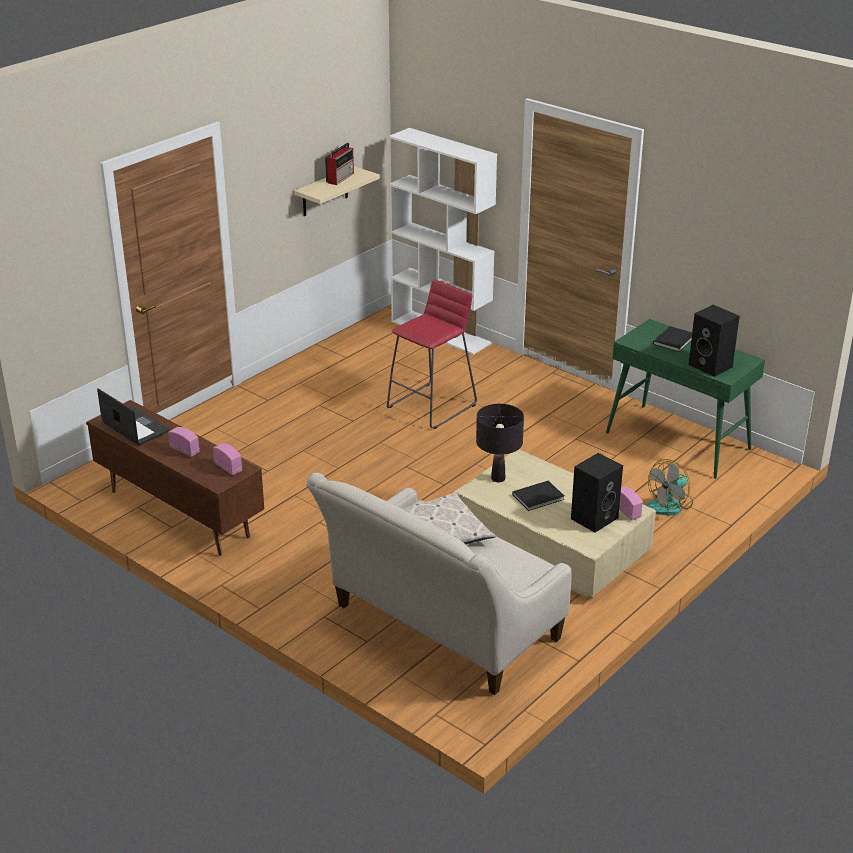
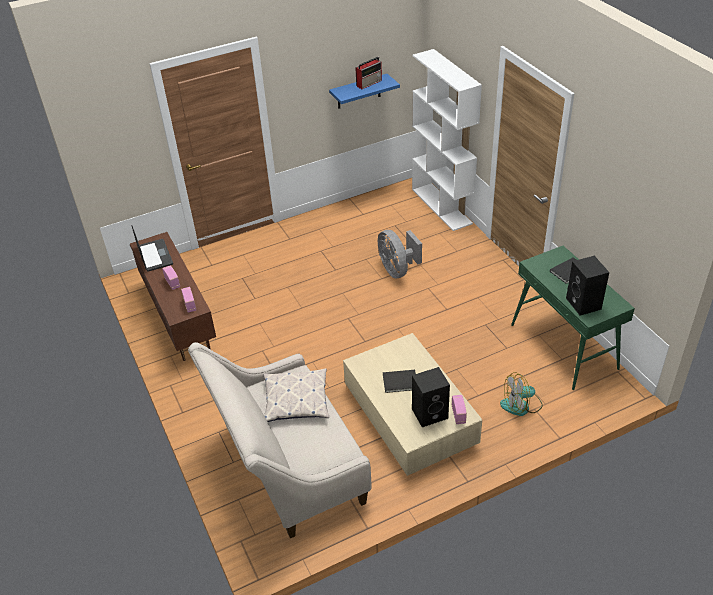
camera: 25 degrees right, 10 degrees up
beige shelf [294,166,380,216] -> blue shelf [329,74,400,109]
red stool [387,279,477,429] -> grey fan [378,230,422,278]
black table lamp [476,404,524,482] -> none

